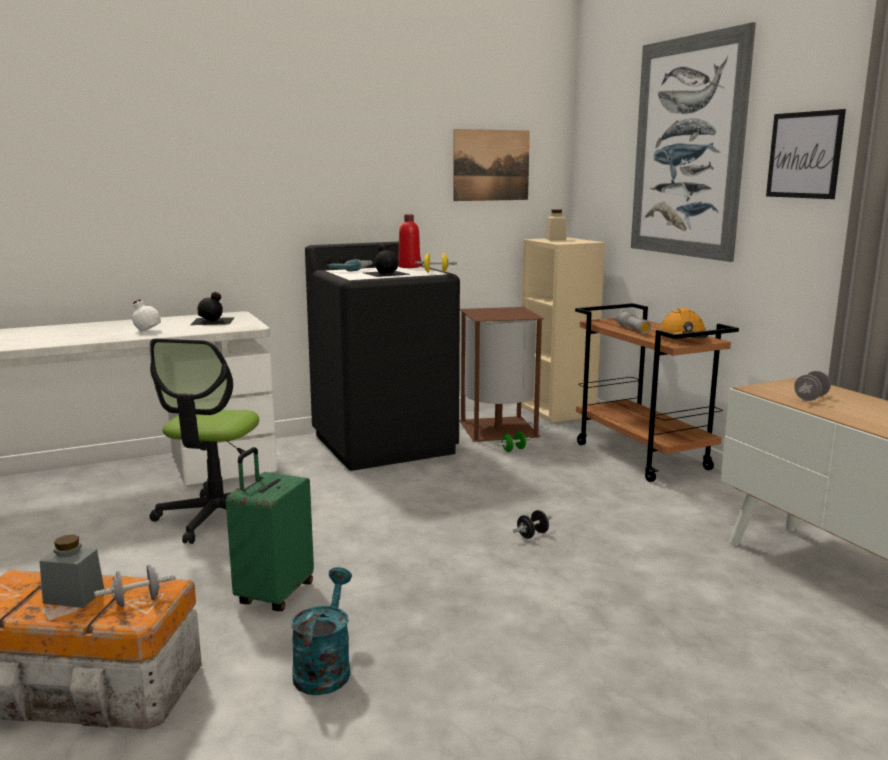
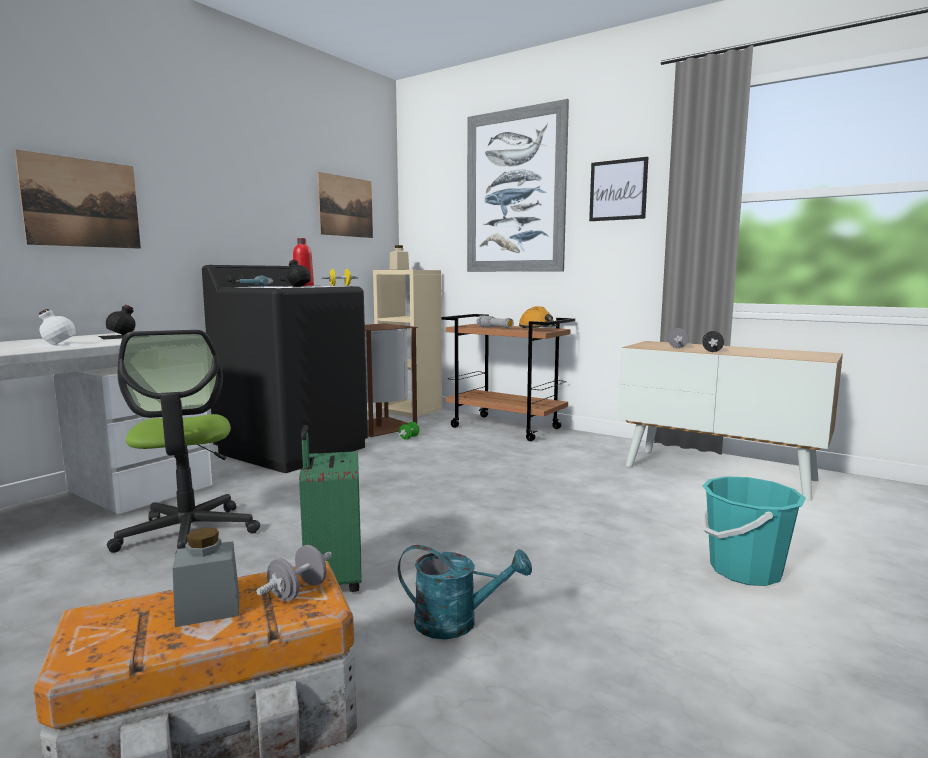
camera: 30 degrees left, 5 degrees down
turquoise watering can [291,567,352,695] -> turquoise watering can turned 120 degrees clockwise [398,545,532,639]
black dumbbell [513,510,552,539] -> black dumbbell moved to [702,331,724,352]
none -> picture [15,149,141,249]
none -> turquoise bucket [702,476,806,586]

